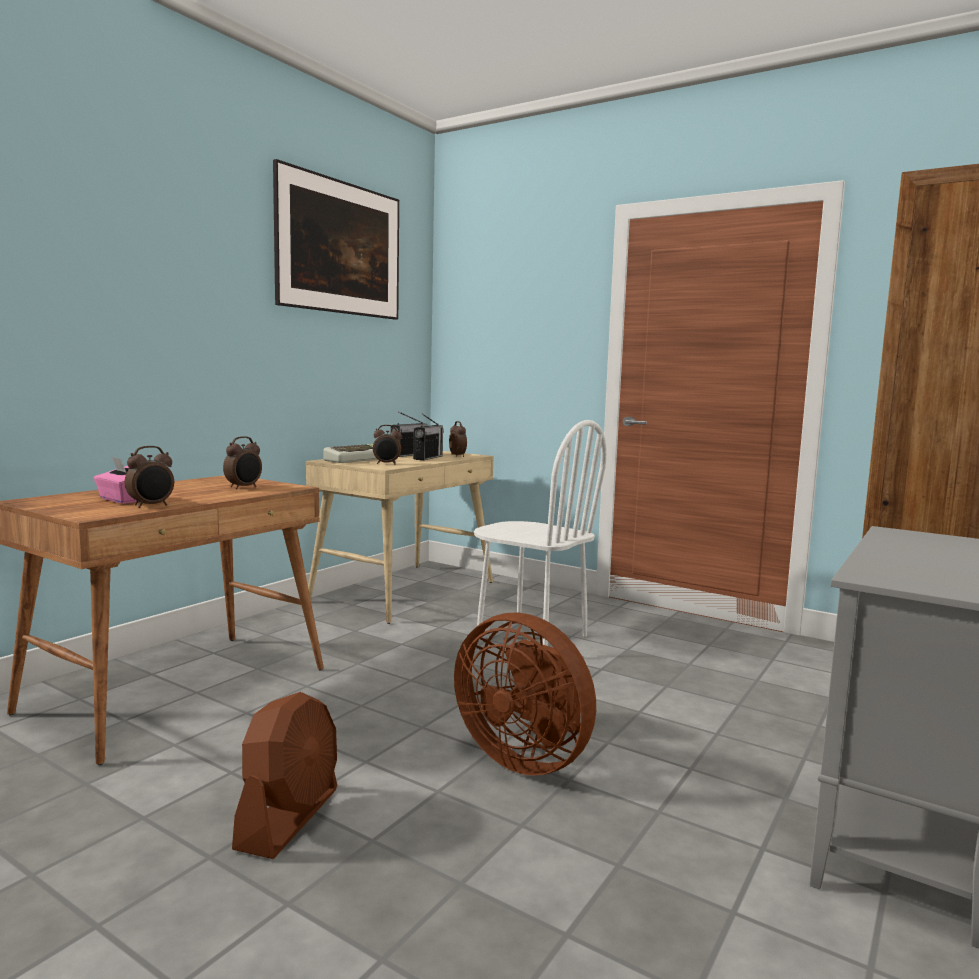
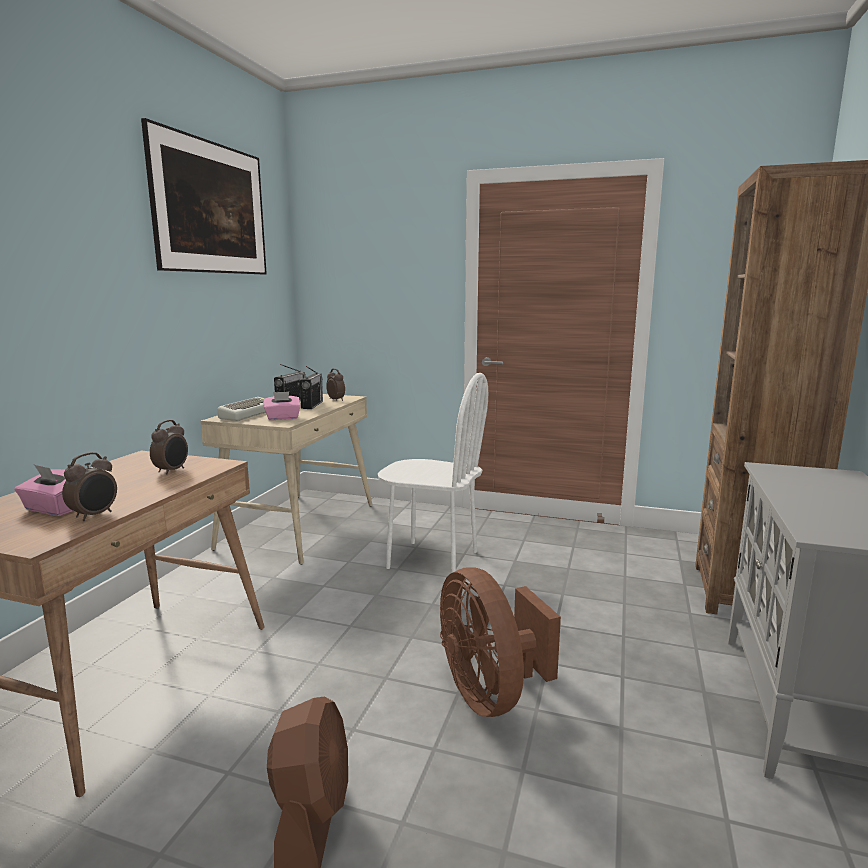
camera: 15 degrees left, 5 degrees up
alarm clock [373,425,402,465] -> pink tissue box [263,392,301,420]
brown fan [454,612,596,776] -> brown fan turned 45 degrees clockwise [440,567,561,717]

